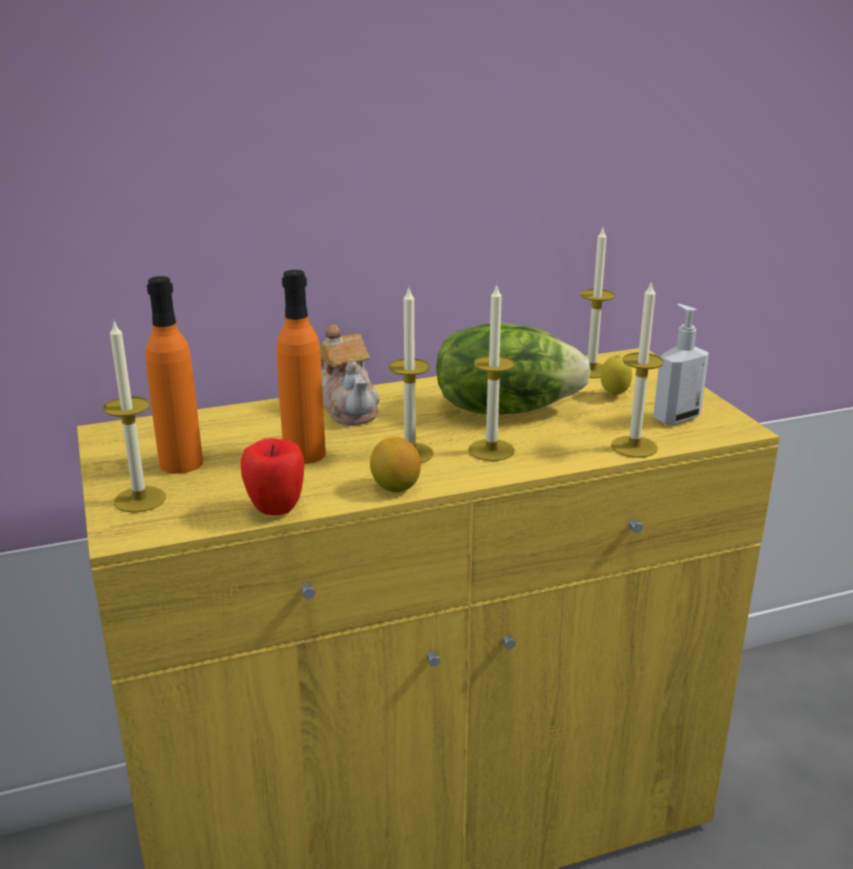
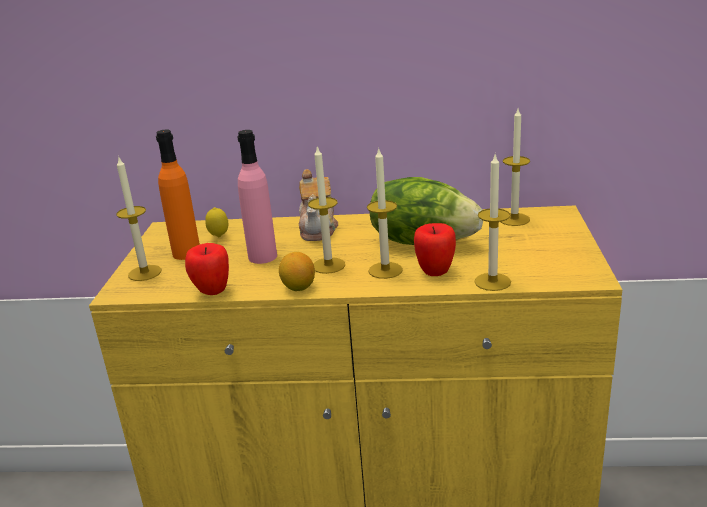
camera: 25 degrees right, 0 degrees up
orange bottle [277,270,326,464] -> pink bottle [237,130,277,264]
lemon [601,354,632,396] -> lemon moved to [205,207,228,237]
soap dispenser [653,304,709,425] -> none
none -> apple [414,223,456,276]

